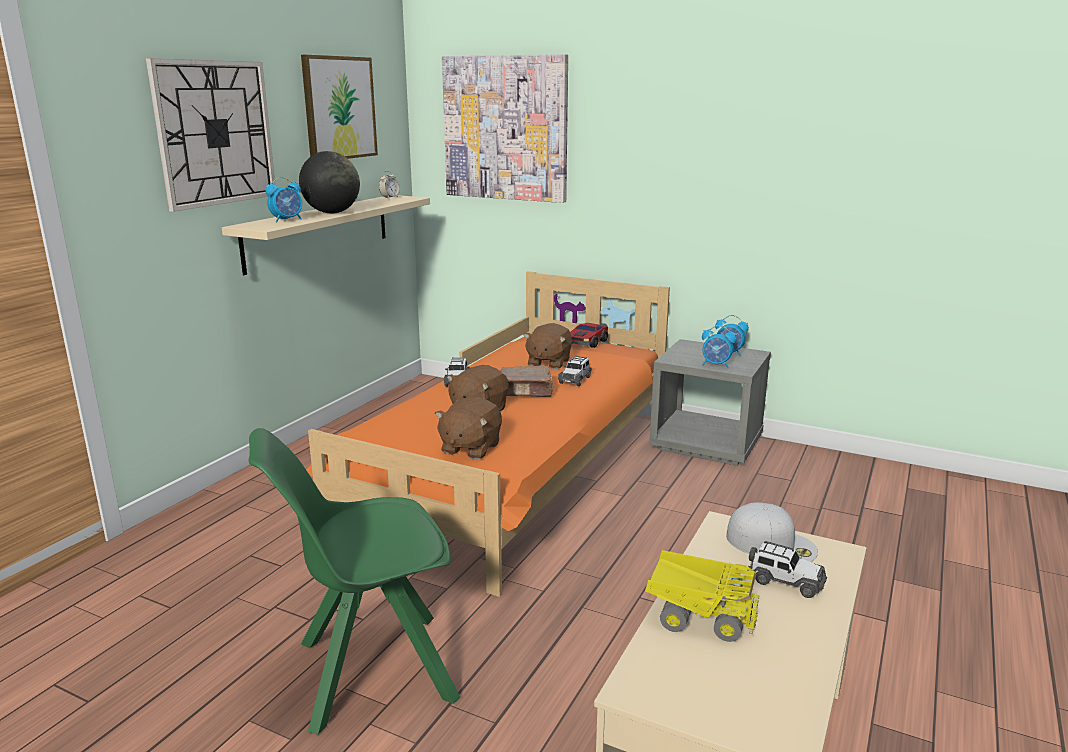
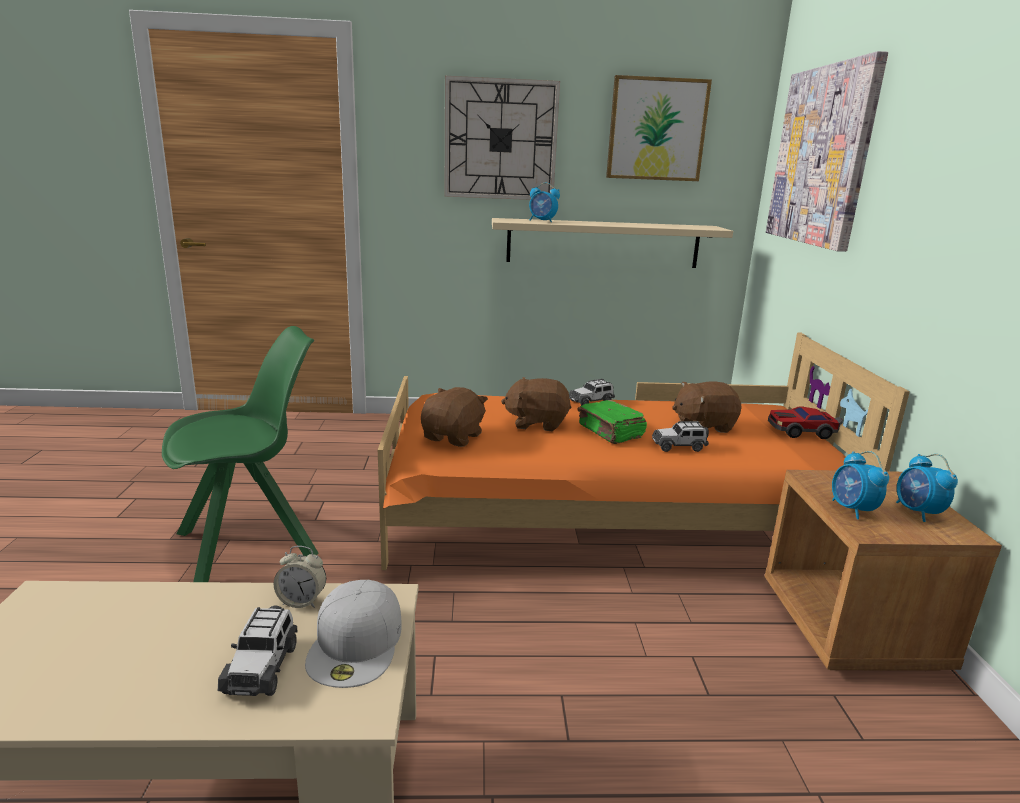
camera: 60 degrees right, 0 degrees up
green chair [248,428,460,735] -> green chair turned 105 degrees clockwise [162,326,319,582]
globe [299,151,360,213] -> none
alarm clock [379,171,400,198] -> alarm clock moved to [274,546,326,608]
brown plush toy [435,397,502,460] -> brown plush toy turned 120 degrees clockwise [421,387,488,447]
brown book [500,365,554,397] -> green book [578,400,647,444]
toy truck [645,550,760,642] -> none
grey nightstand [649,339,771,466] -> brown nightstand [765,470,1002,670]

